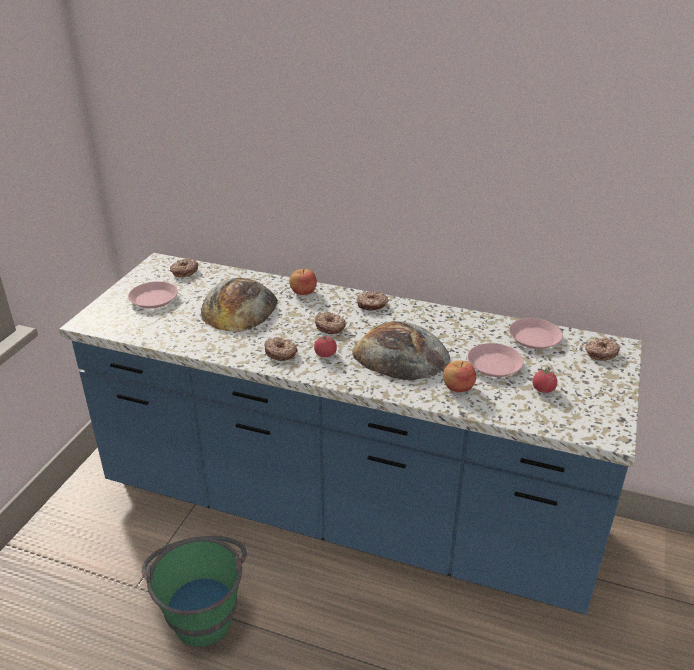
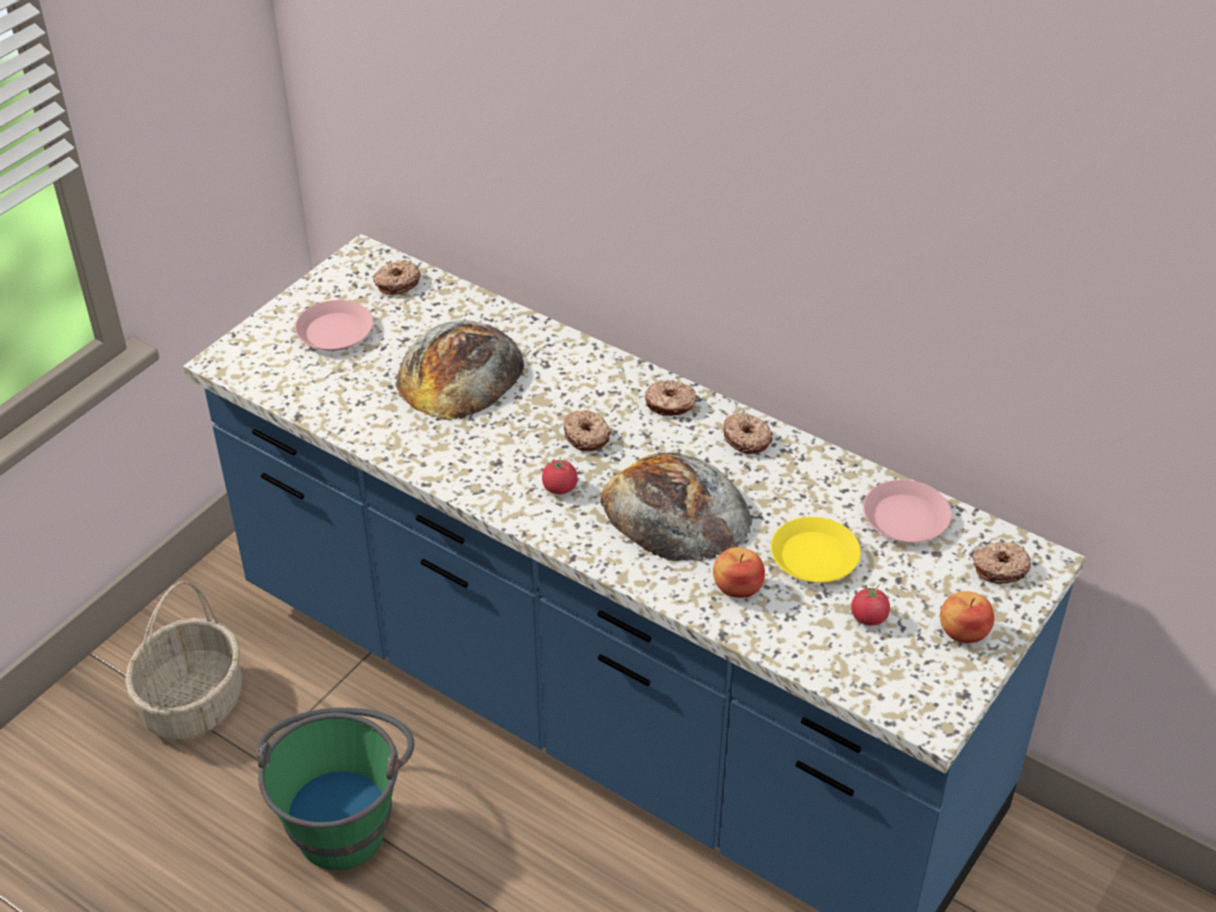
camera: 15 degrees right, 10 degrees up
donut [264,337,297,361] -> donut moved to [723,413,773,454]
apple [289,269,317,295] -> apple moved to [940,591,994,643]
pink plate [467,343,524,377] -> yellow plate [771,517,861,582]
none -> basket [125,581,242,739]

